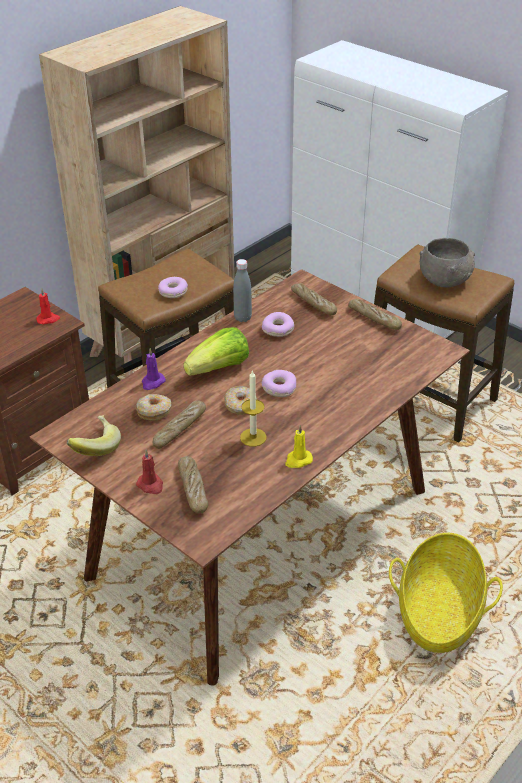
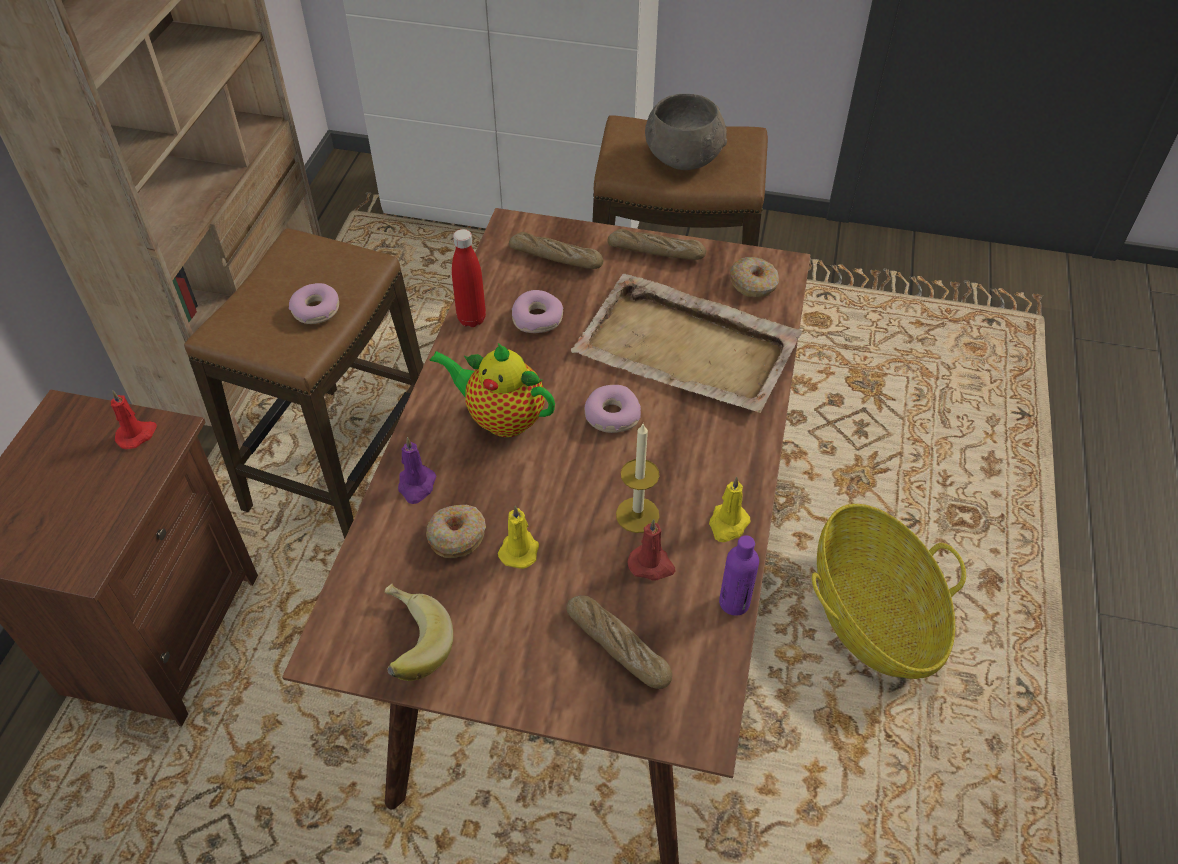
camera: 30 degrees left, 10 degrees up
red candle [136,450,163,494] -> red candle moved to [628,519,675,581]
bread [152,401,206,449] -> yellow candle [498,505,539,569]
lettuce [183,327,249,375] -> teapot [429,343,555,437]
donut [224,386,257,415] -> donut moved to [730,257,779,297]
grey bottle [233,259,252,322] -> red bottle [452,229,486,327]
none -> beige tray [571,274,802,413]
none -> purple bottle [719,535,759,616]

